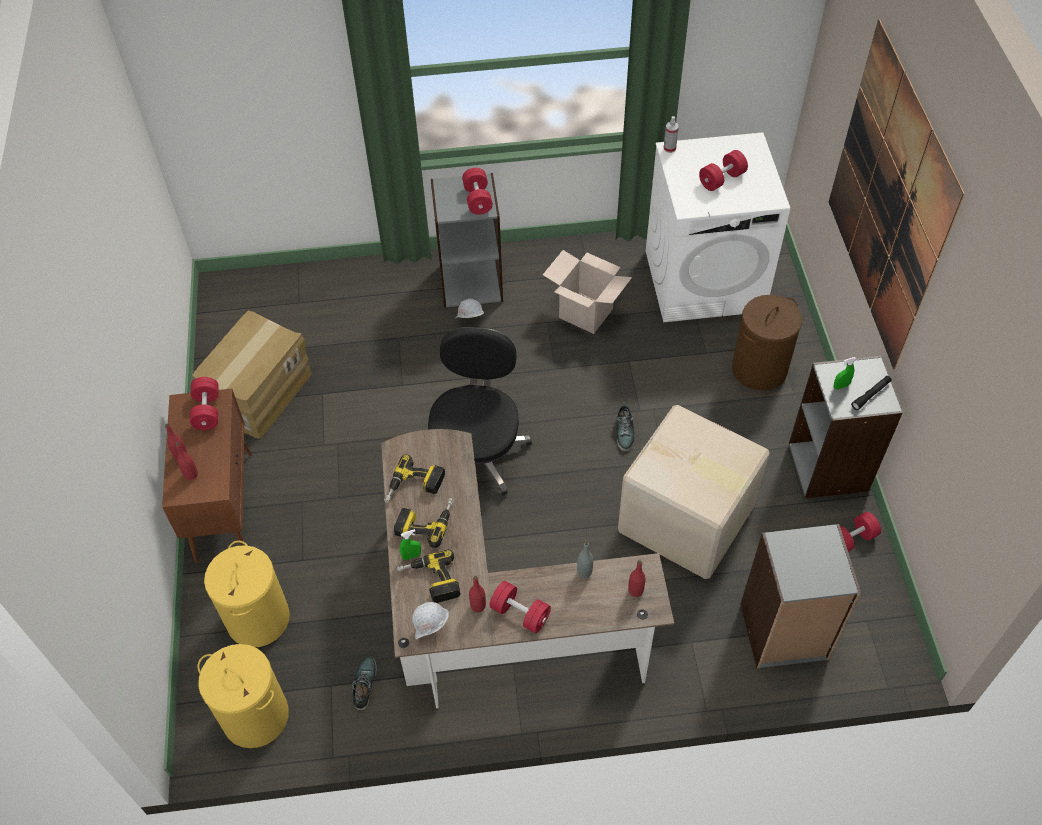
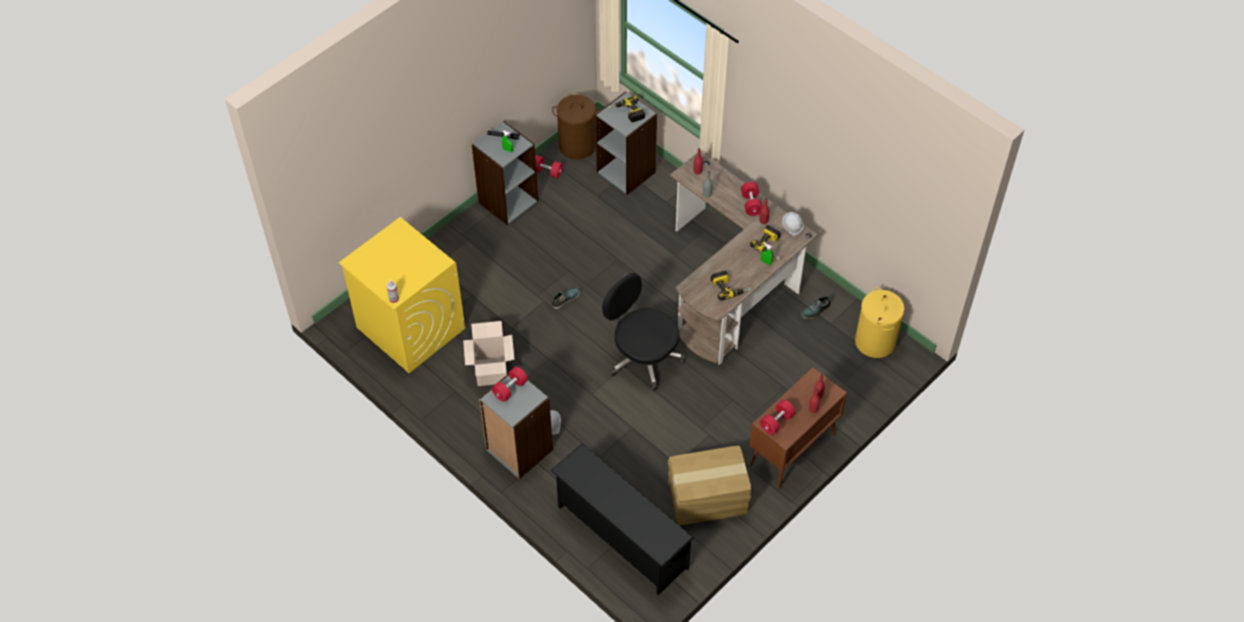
camera: 130 degrees left, 0 degrees up
yellow laundry basket [204,541,290,647] -> none
power drill [394,498,454,548] -> power drill moved to [607,96,645,122]
black office chair [427,327,532,496] -> black office chair turned 75 degrees clockwise [602,273,685,391]
cardboard box [618,405,770,579] -> none
white washing machine [646,132,790,322] -> yellow washing machine [339,217,465,373]
red dumbbell [699,150,748,191] -> none
brown laundry basket [732,295,802,391] -> brown laundry basket moved to [552,95,599,160]
picture [829,20,965,369] -> none
none -> black shoe rack [551,443,694,595]

